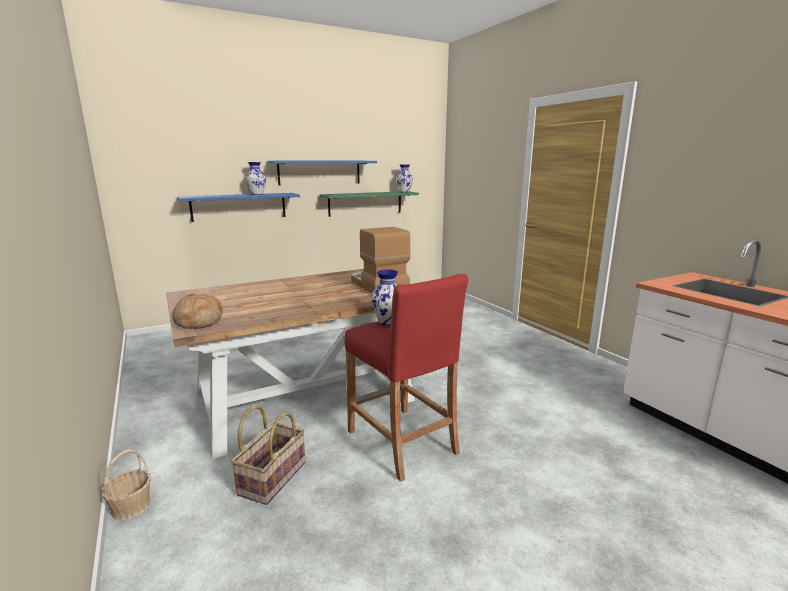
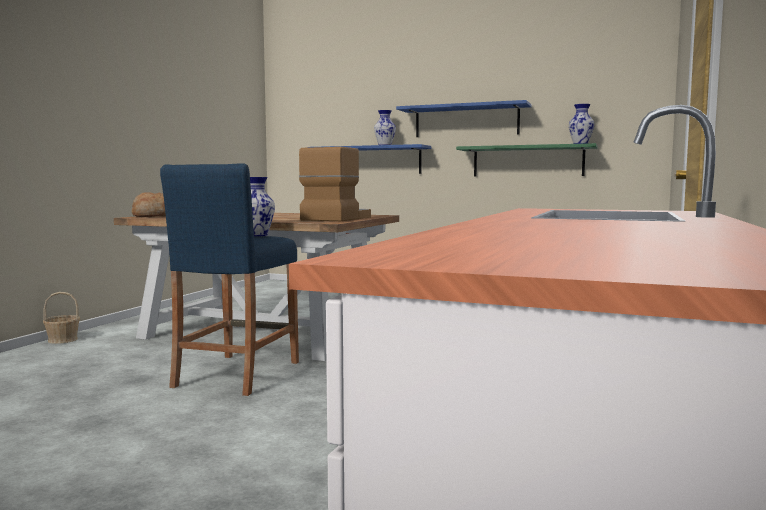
camera: 50 degrees right, 10 degrees down
basket [231,405,305,505] -> none
red stool [344,274,468,482] -> blue stool [160,163,299,396]

